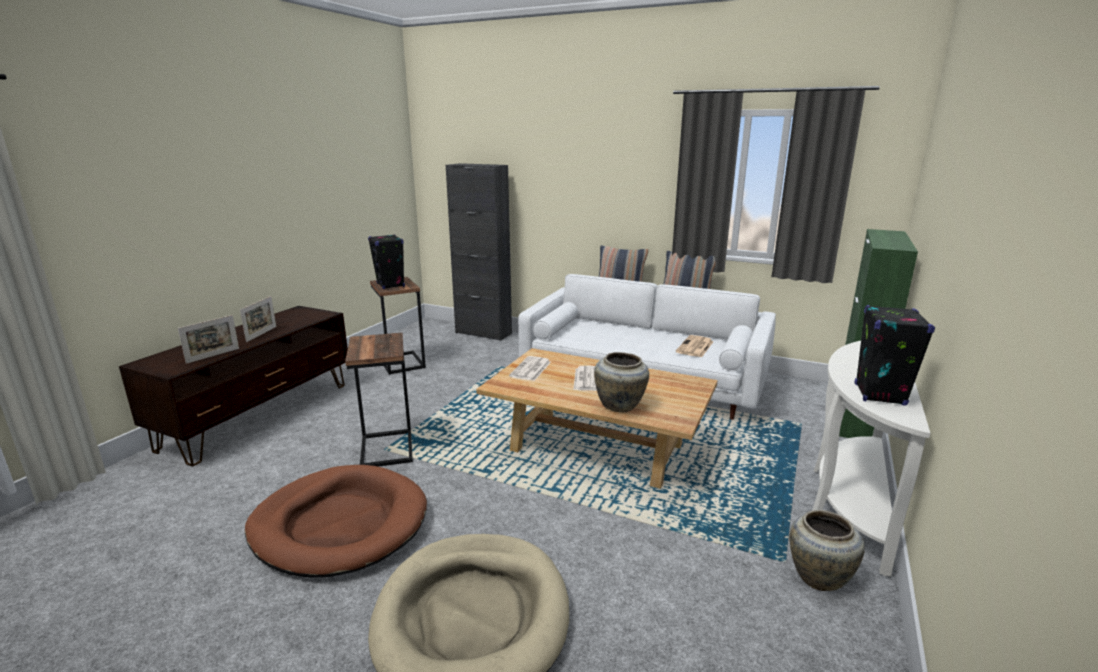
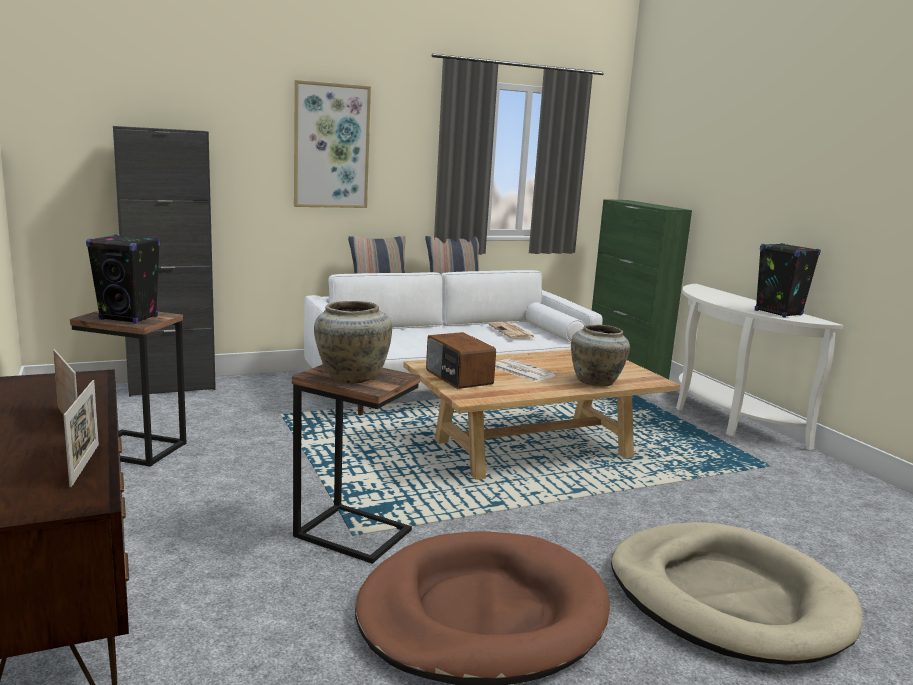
camera: 50 degrees left, 5 degrees down
newspaper [509,356,551,381] -> radio [426,332,496,389]
beige vase [789,510,865,591] -> beige vase moved to [314,301,392,384]
none -> picture [294,80,371,208]

